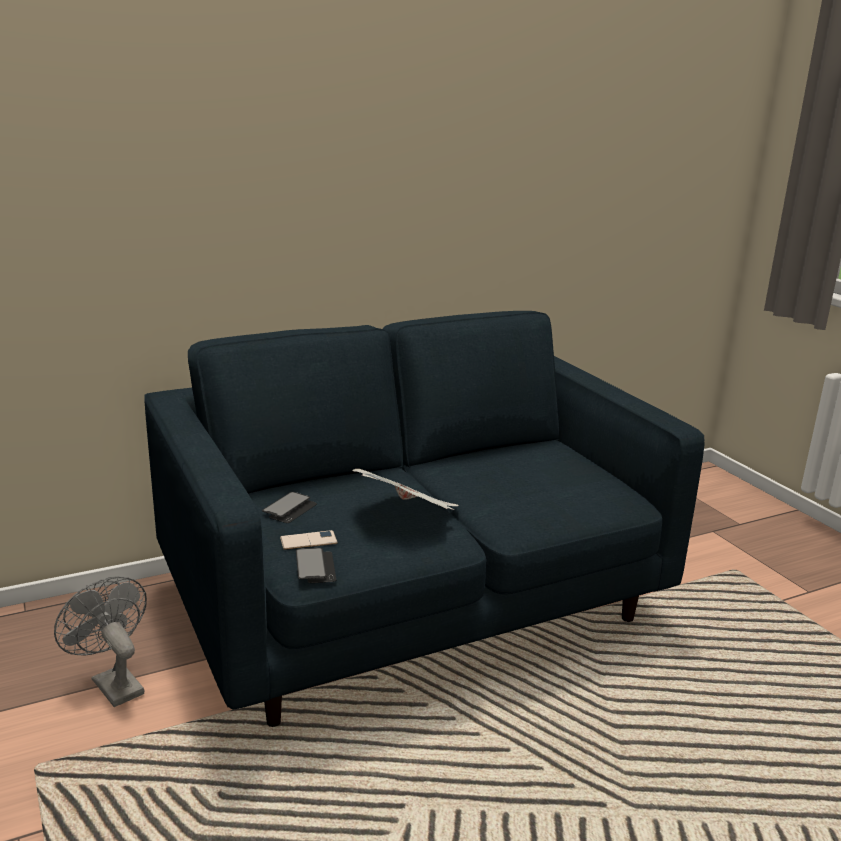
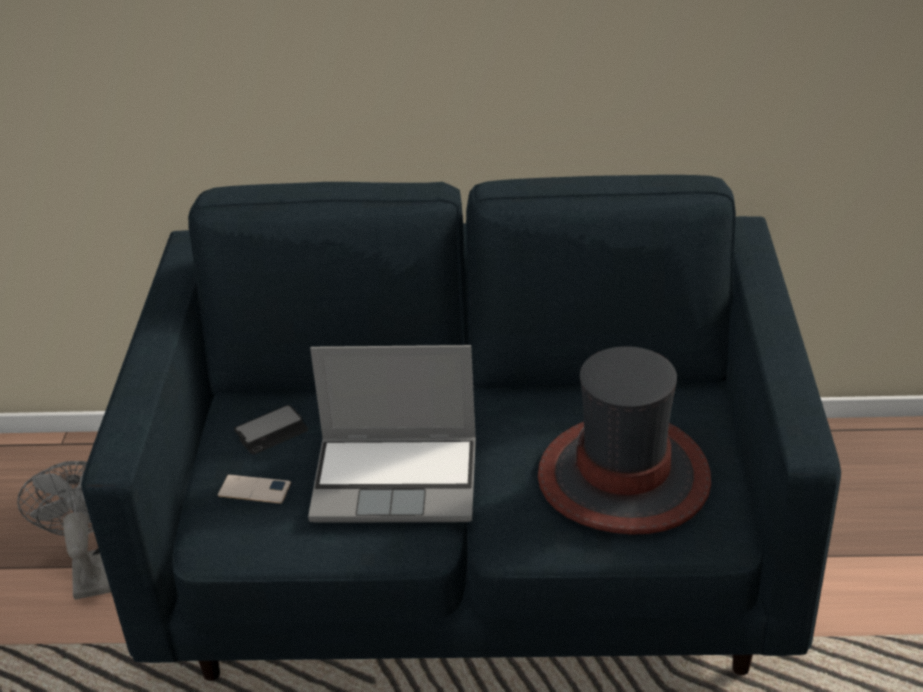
camera: 30 degrees right, 15 degrees up
phone [296,548,336,583] -> none
newspaper [352,469,459,510] -> laptop [308,345,476,523]
none -> hat [538,346,711,535]

